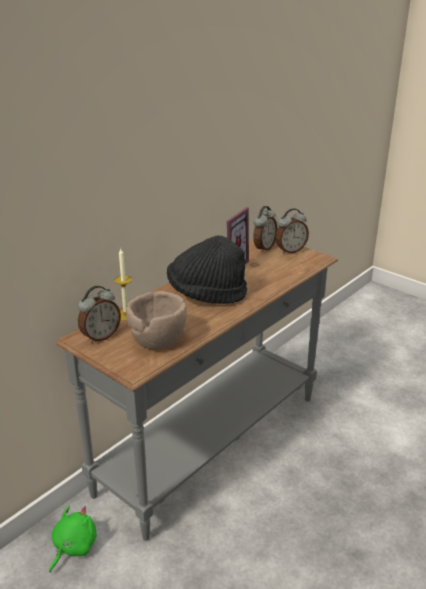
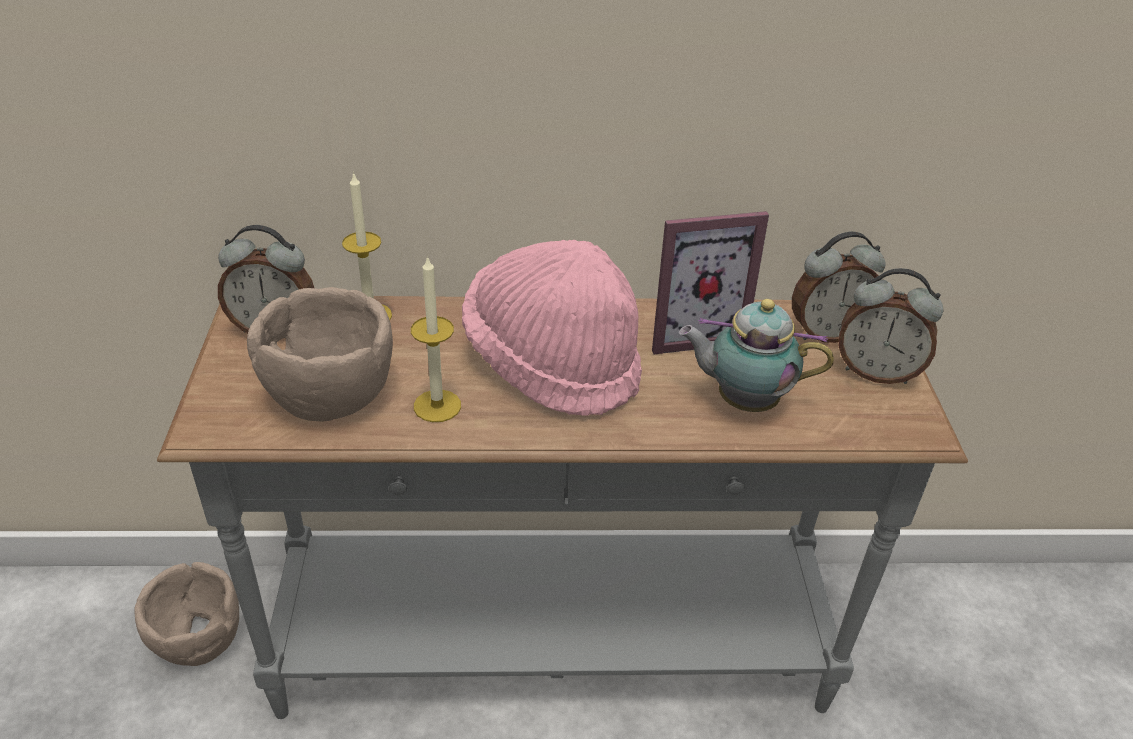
camera: 45 degrees right, 10 degrees up
green plush toy [49,505,97,572] -> brown bowl [134,562,239,666]
black hat [167,235,247,304] -> pink hat [462,240,642,416]
none -> candle [411,255,461,422]
none -> teapot [679,299,834,412]

